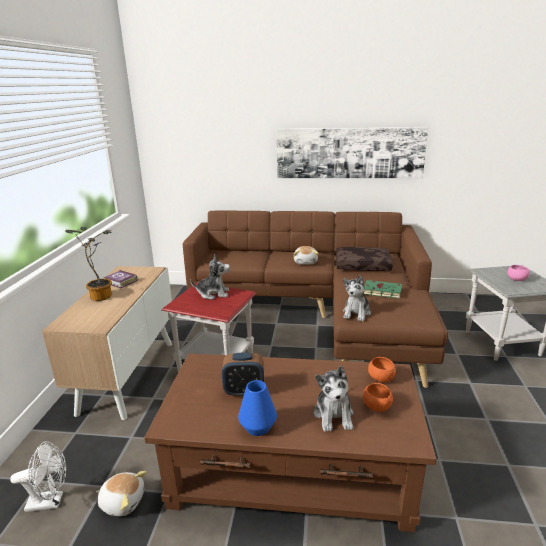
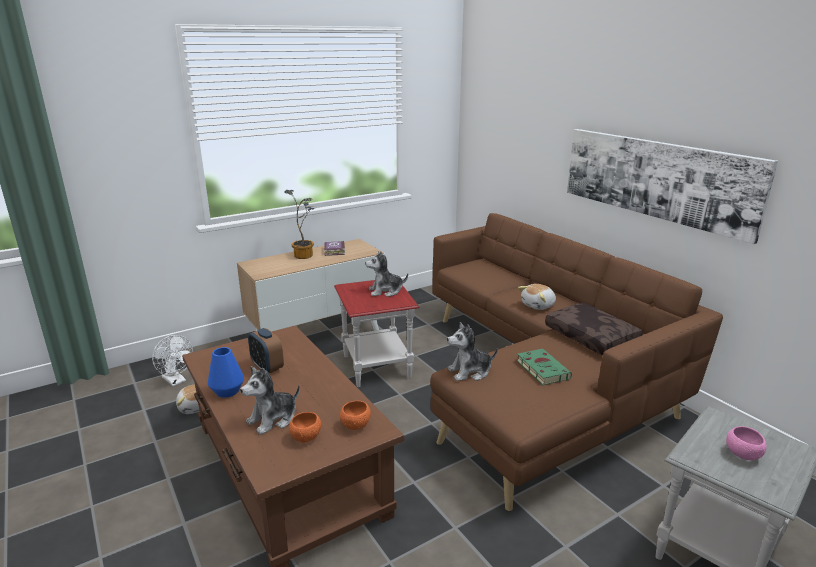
camera: 50 degrees right, 0 degrees up
plush toy [190,254,230,300] -> plush toy turned 120 degrees clockwise [365,251,408,297]

